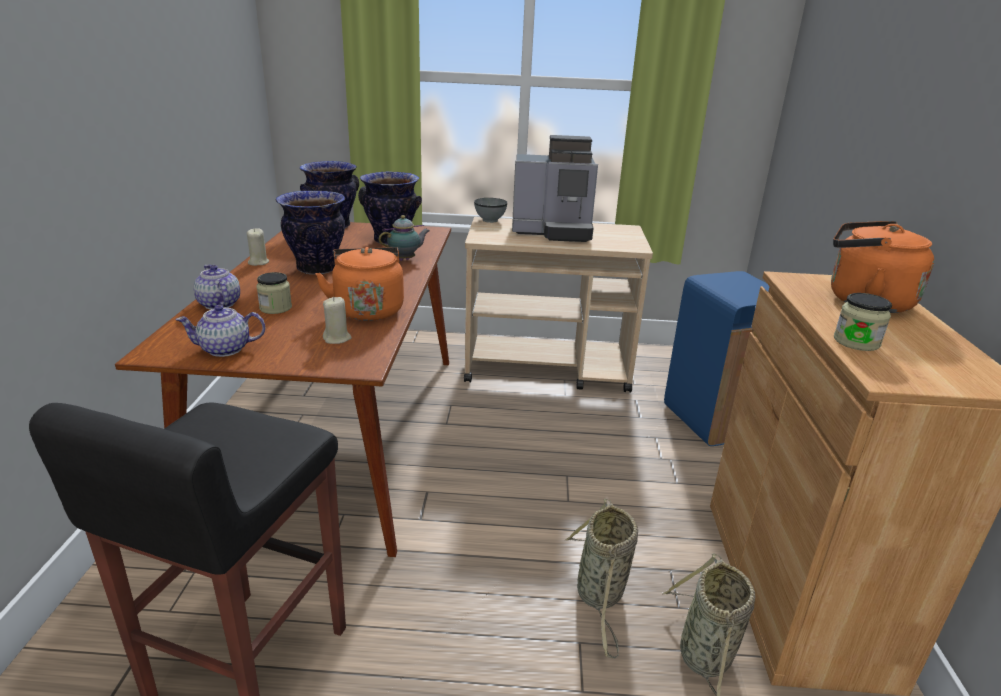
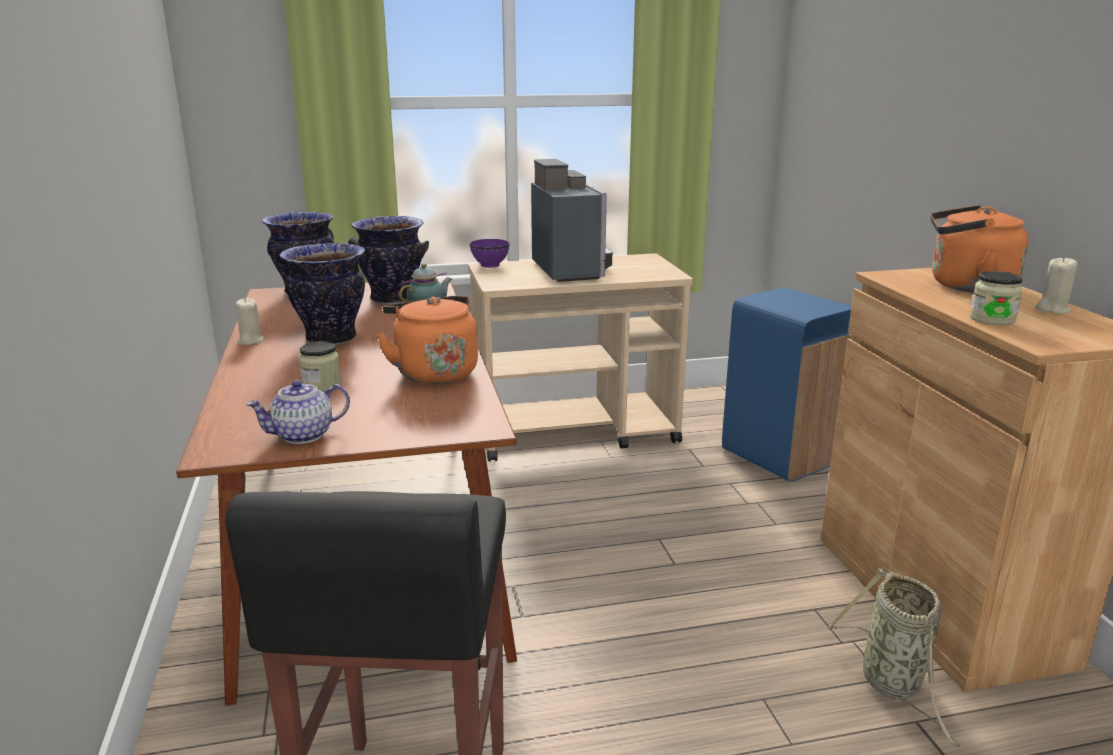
camera: 15 degrees left, 5 degrees down
teapot [194,265,240,310] -> none
beige candle [323,297,352,344] -> beige candle moved to [1035,256,1078,314]
grey bowl [474,198,507,223] -> purple bowl [470,239,509,268]
coffee machine [512,135,598,242] -> coffee machine turned 90 degrees counterclockwise [531,159,612,282]
basket [565,499,638,658] -> none

